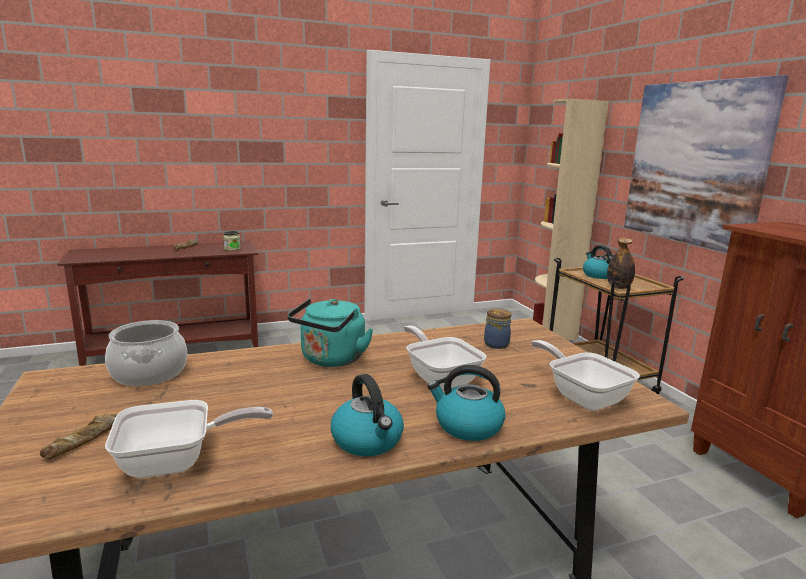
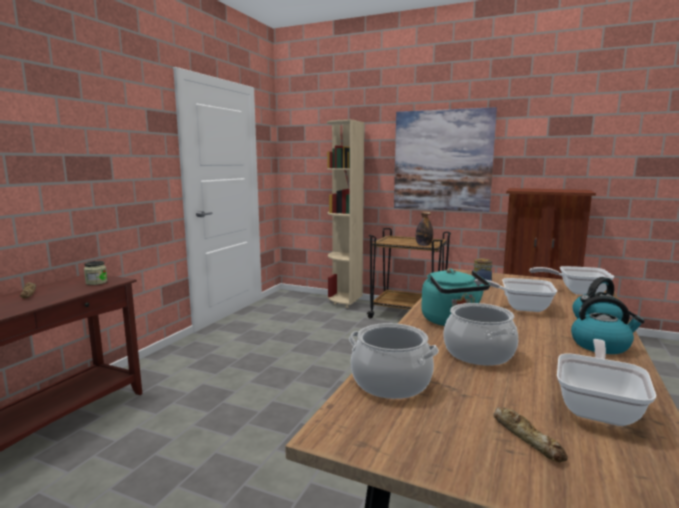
camera: 45 degrees left, 5 degrees down
kettle [583,245,612,279] -> none
none -> cooking pot [443,303,518,366]

